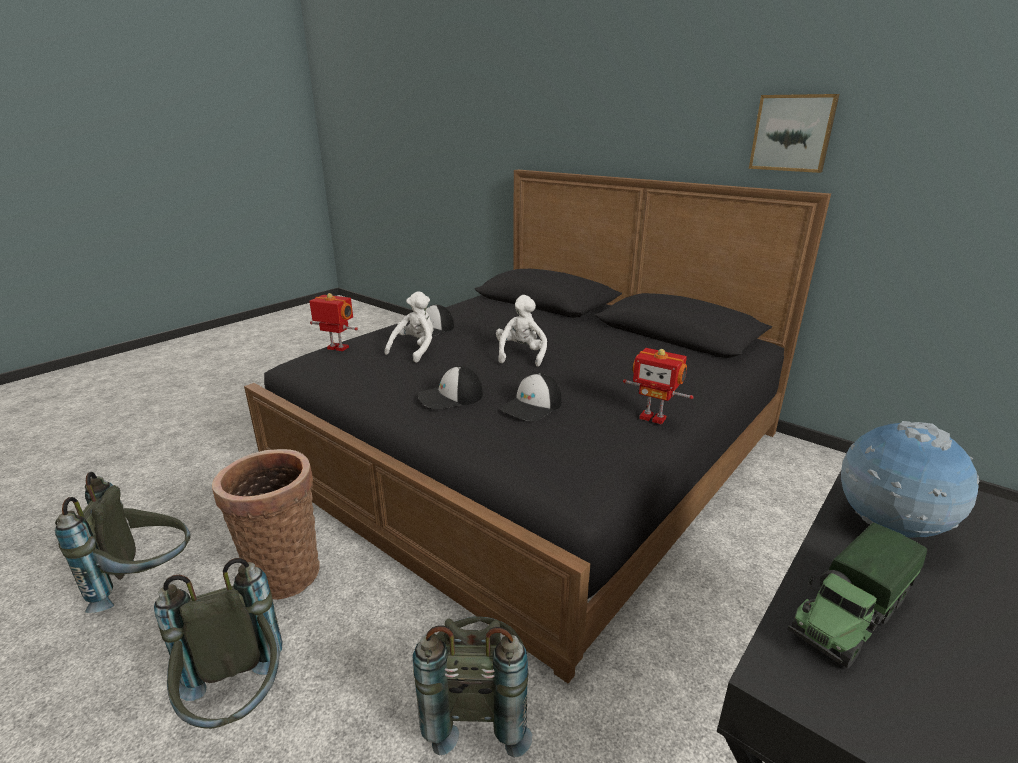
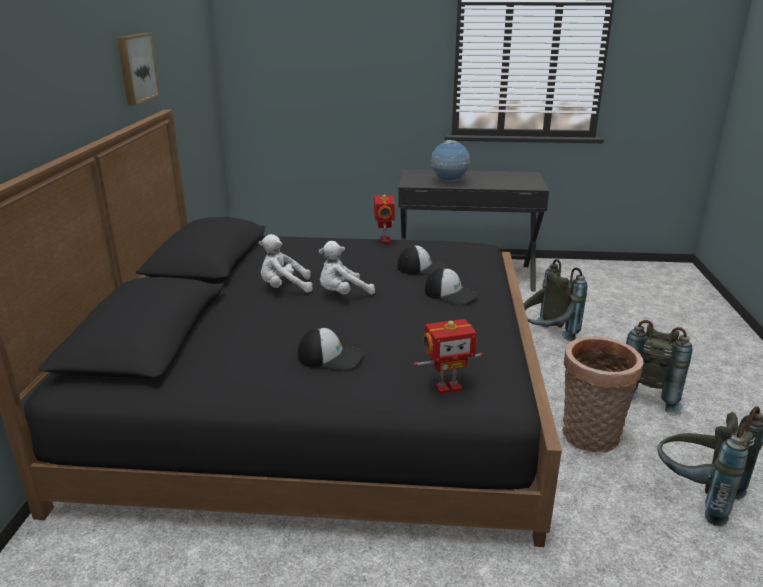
camera: 125 degrees left, 0 degrees up
toy robot [309,293,358,351] -> toy robot turned 90 degrees counterclockwise [414,319,483,395]
white plush toy [385,291,433,363] -> white plush toy moved to [259,234,313,293]
toy truck [788,523,927,668] -> none

